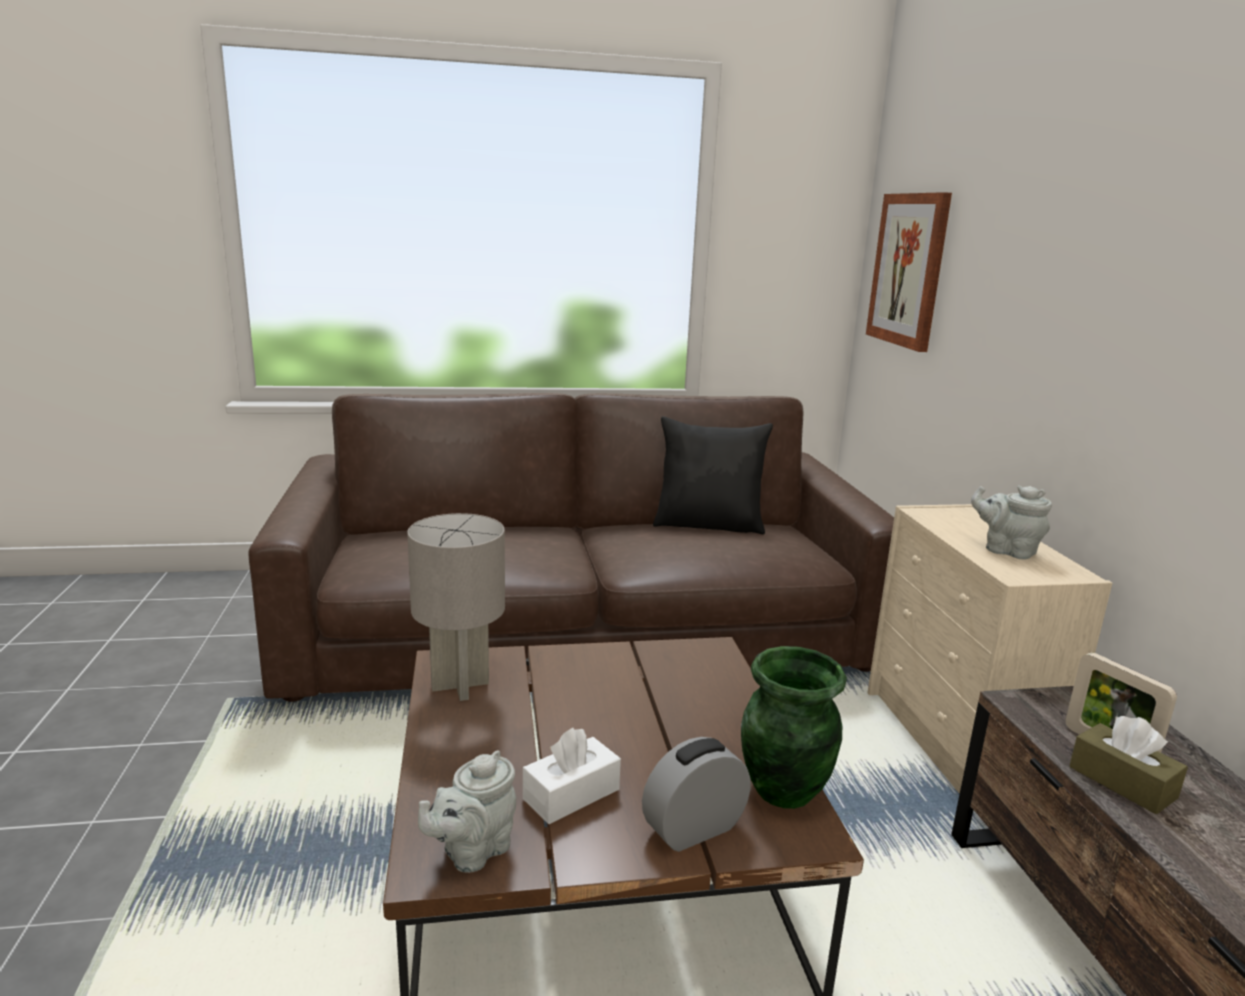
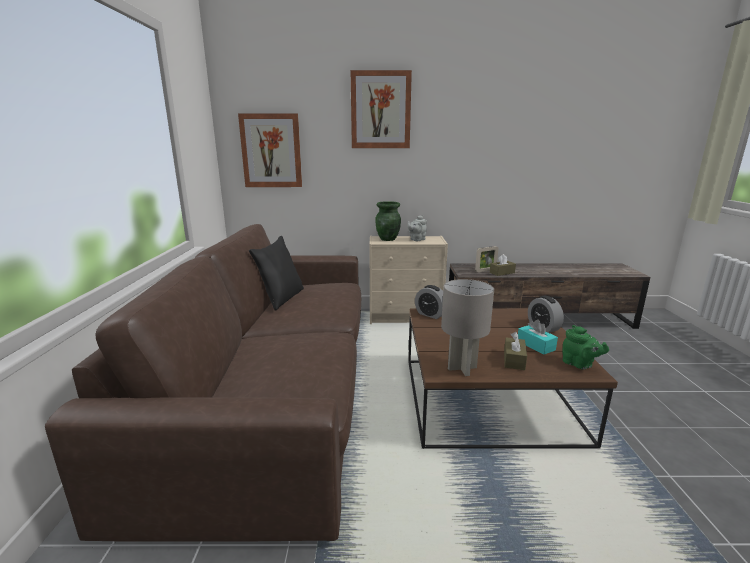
camera: 80 degrees left, 0 degrees up
grey teapot [418,750,516,873] -> green teapot [562,325,609,369]
white tissue box [523,728,621,824] -> turquoise tissue box [518,320,558,355]
green vase [741,646,847,809] -> green vase moved to [376,201,401,241]
none -> picture [351,70,412,148]
none -> alarm clock [415,285,443,319]
none -> brown tissue box [504,332,527,370]

